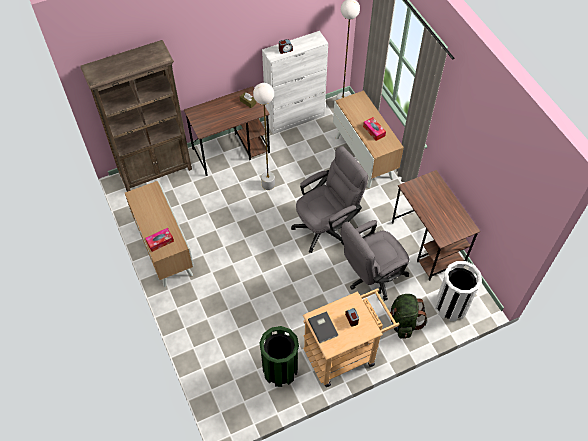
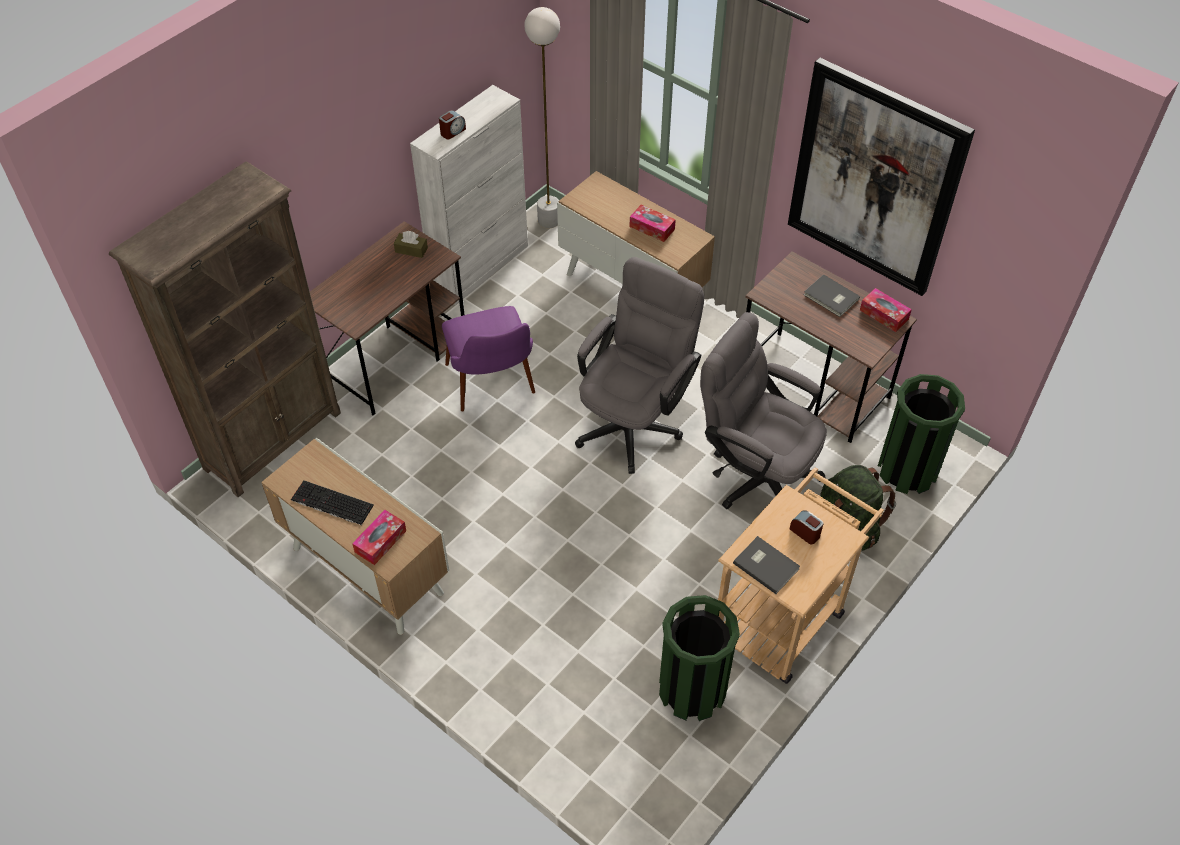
camera: 25 degrees left, 5 degrees down
white floor lamp [253,83,275,190] -> purple chair [442,306,535,411]
grey office chair [341,220,409,301] -> grey office chair turned 90 degrees clockwise [700,312,827,509]
white trash can [435,261,482,321] -> green trash can [878,374,965,494]
none -> keyboard [291,480,374,525]
none -> picture [788,58,975,296]
none -> grey book [804,274,860,317]
none -> tissue box [860,288,912,332]

